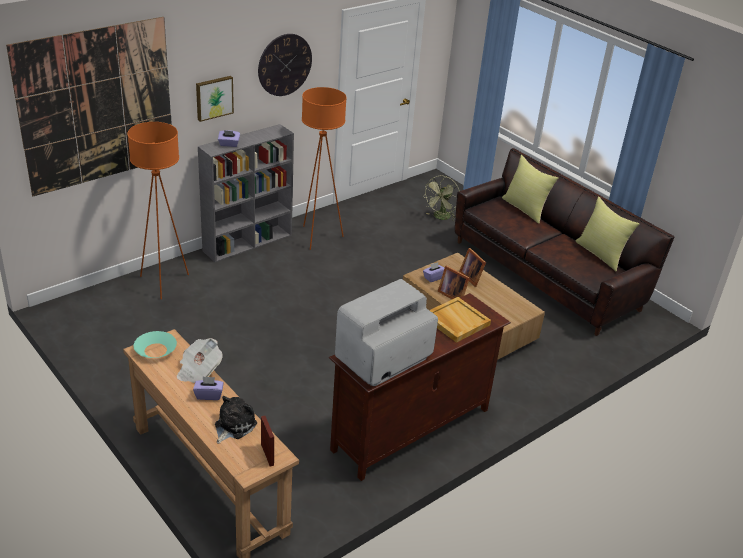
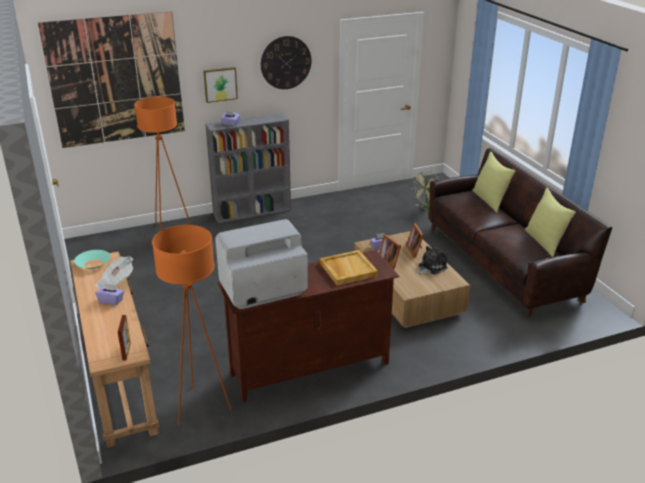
camera: 20 degrees right, 5 degrees down
plush toy [215,396,257,444] -> plush toy moved to [419,246,448,275]
orange floor lamp [302,87,347,250] -> orange floor lamp moved to [152,225,232,425]

